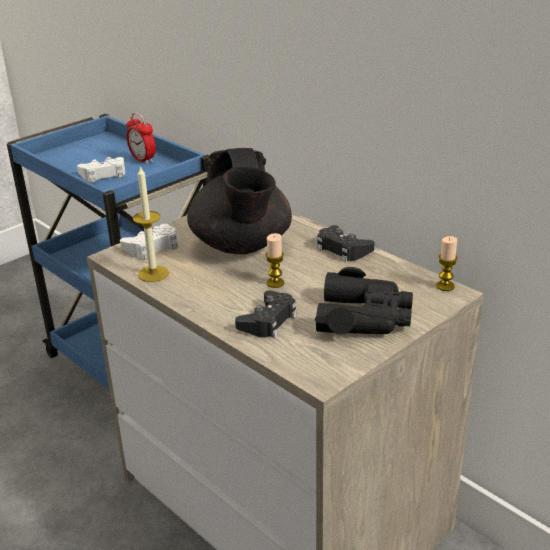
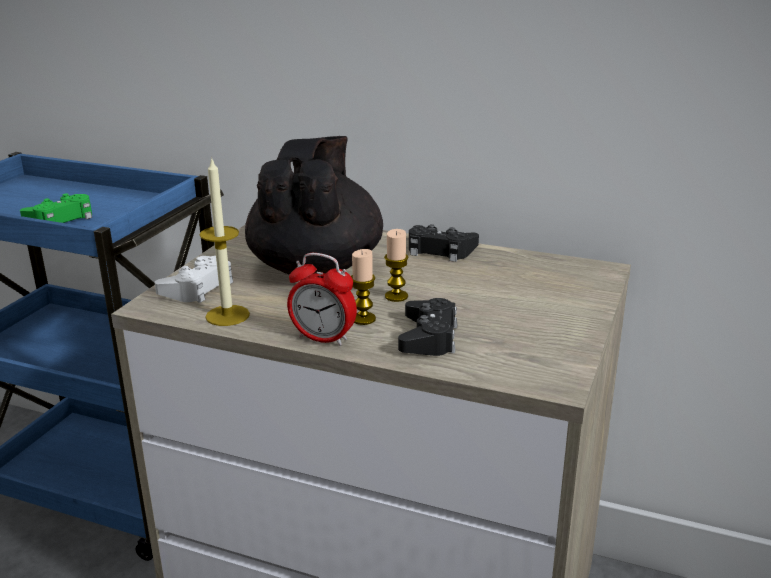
camera: 25 degrees left, 5 degrees down
white game controller [77,157,125,183] -> green game controller [20,193,92,223]
alarm clock [126,113,156,164] -> alarm clock moved to [287,253,357,346]
black teapot [187,148,292,254] -> black teapot turned 135 degrees counterclockwise [245,136,383,275]
black binoculars [315,267,413,334] -> none
candle [436,236,458,291] -> candle moved to [351,249,376,325]

